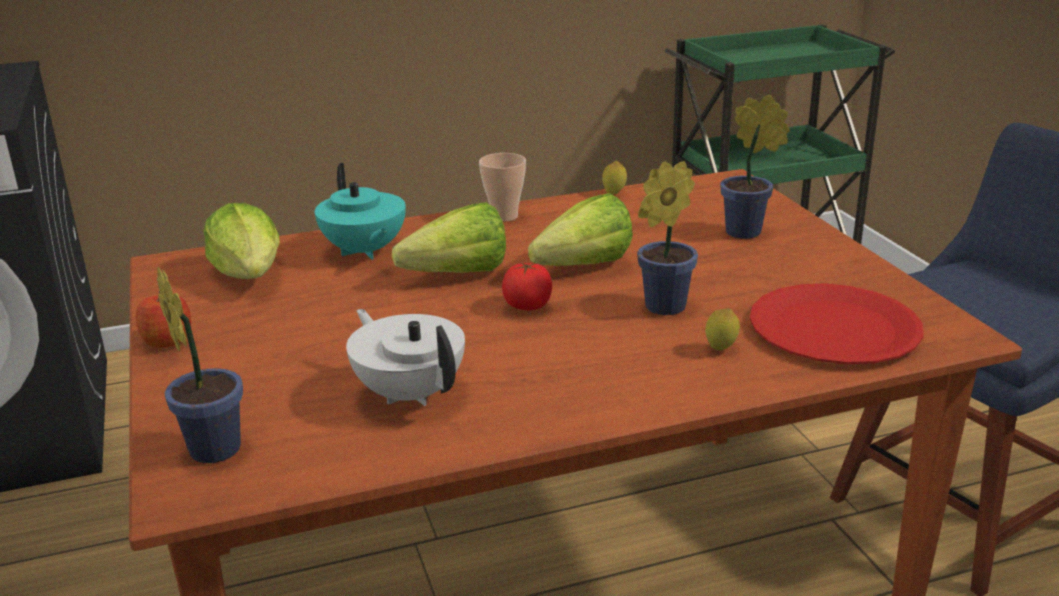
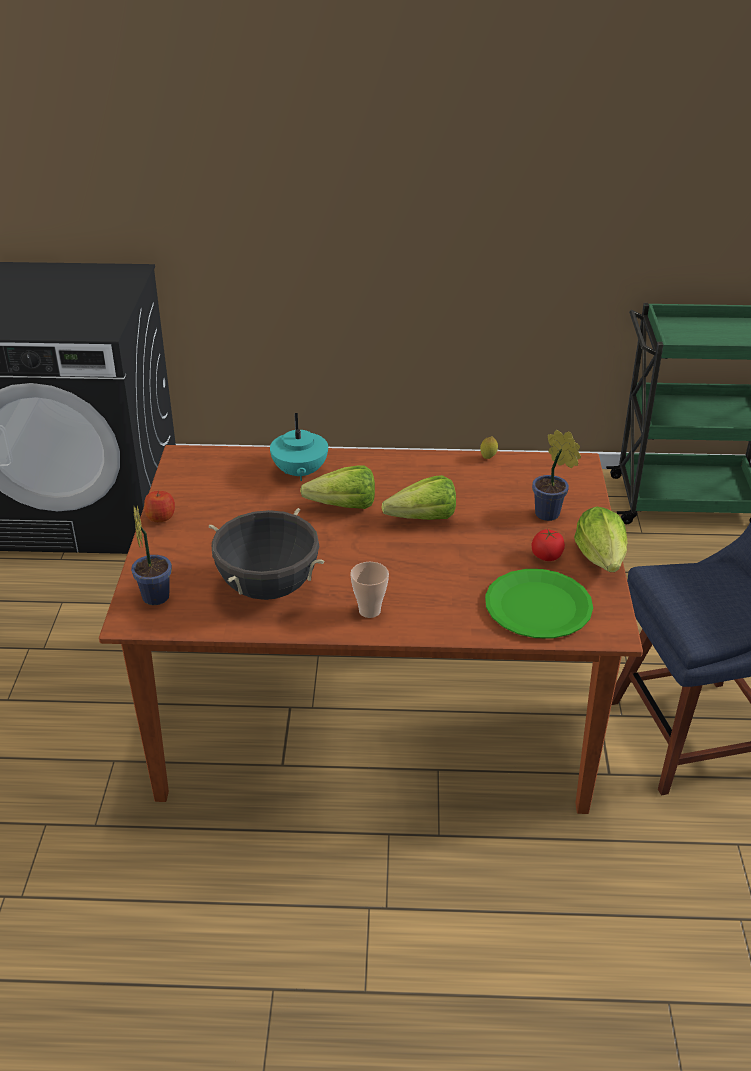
camera: 20 degrees right, 10 degrees up
lettuce [204,203,280,279] -> lettuce moved to [574,506,628,572]
white teapot [346,309,465,406] -> black cooking pot [209,508,324,600]
cup [479,153,526,222] -> cup moved to [350,562,389,618]
tomato [502,263,552,310] -> tomato moved to [532,529,565,561]
potted plant [637,161,698,315] -> none
lemon [705,308,740,350] -> none
red plate [750,283,924,364] -> green plate [485,569,593,638]

